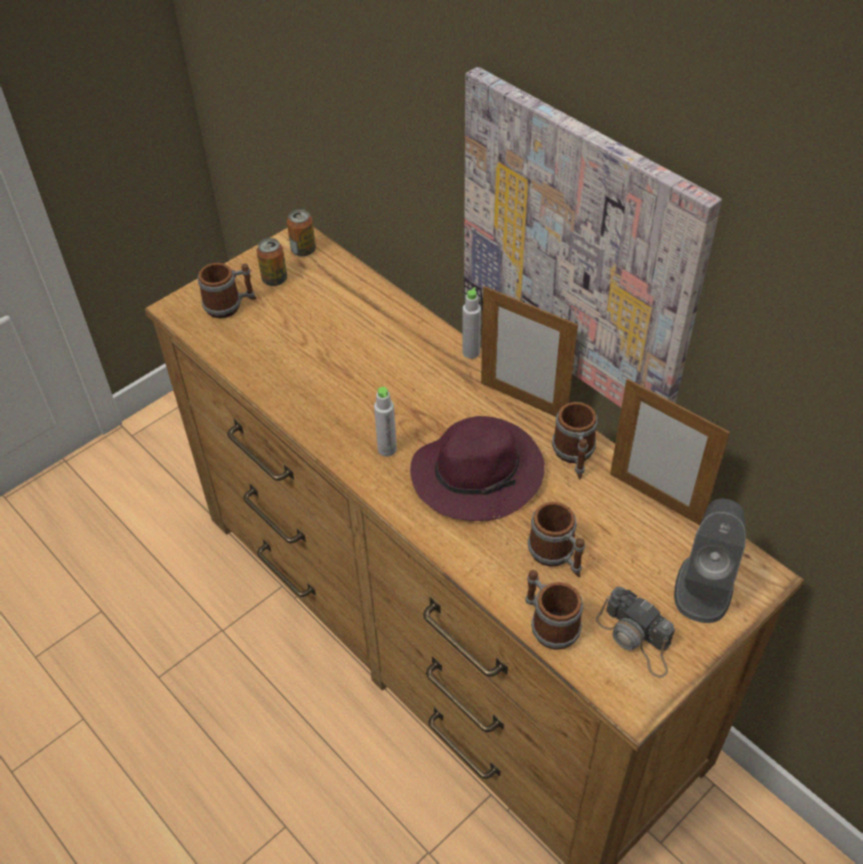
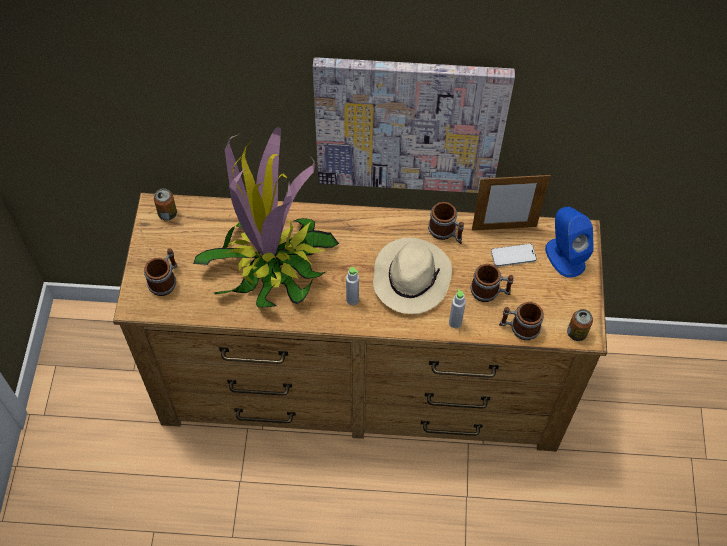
camera: 45 degrees left, 10 degrees up
can [257,238,287,286] -> can moved to [567,309,593,341]
purple hat [410,416,545,521] -> beige hat [373,237,452,314]
grey bottle [462,287,481,359] -> grey bottle moved to [449,289,466,328]
picture frame [481,286,578,417] -> none
camera [596,587,675,678] -> none
grey speaker [674,499,746,623] -> blue speaker [545,207,594,278]
none -> potted plant [193,127,339,308]
none -> phone [491,244,537,267]

